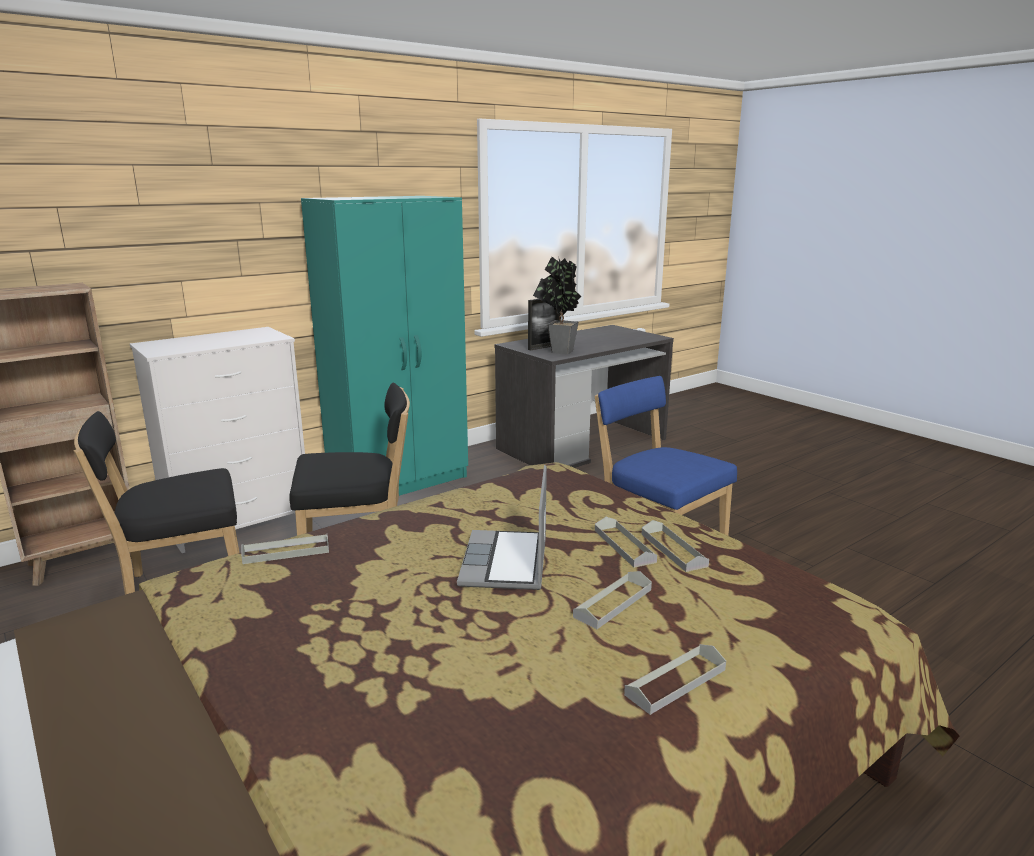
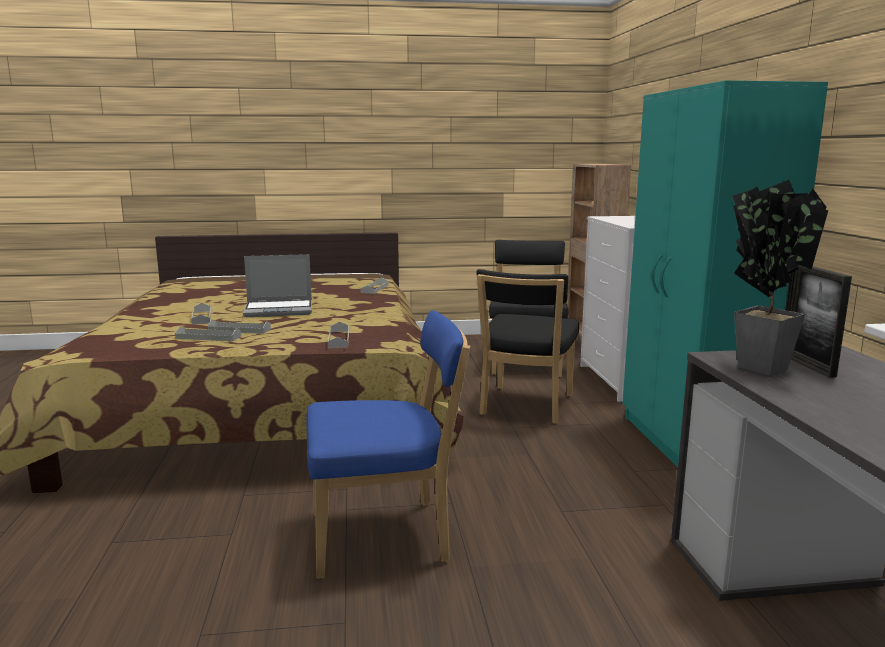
camera: 120 degrees right, 5 degrees down
laptop [457,465,547,590] -> laptop turned 135 degrees clockwise [243,254,312,317]
grey tray [624,644,726,715] -> grey tray moved to [328,322,349,348]

